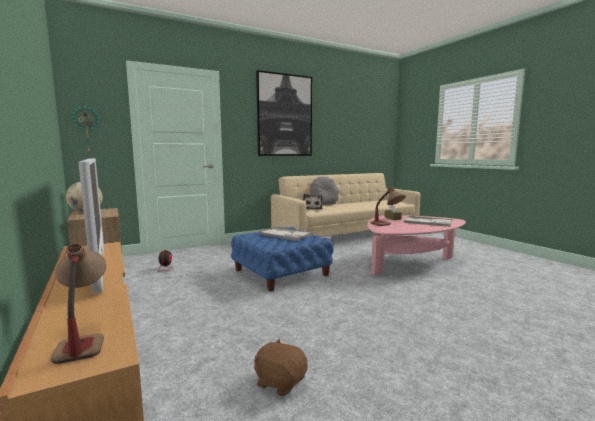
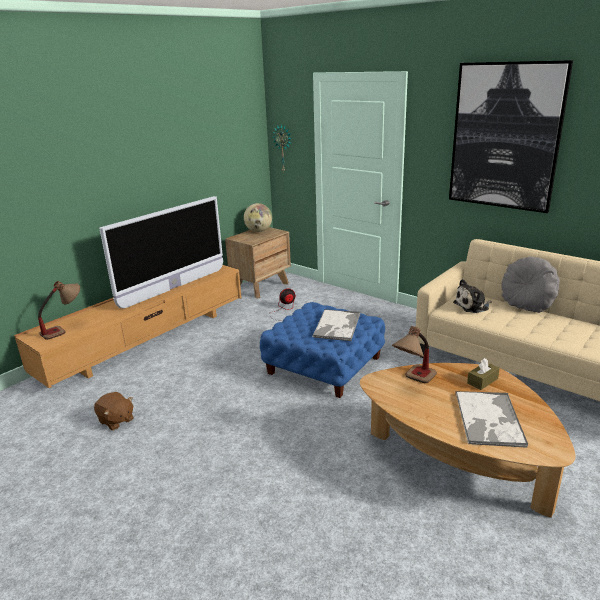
camera: 70 degrees right, 15 degrees up
brown plush toy [254,339,308,396] -> brown plush toy turned 120 degrees clockwise [94,392,134,431]
pink coffee table [367,215,466,275] -> brown coffee table [360,363,575,518]

